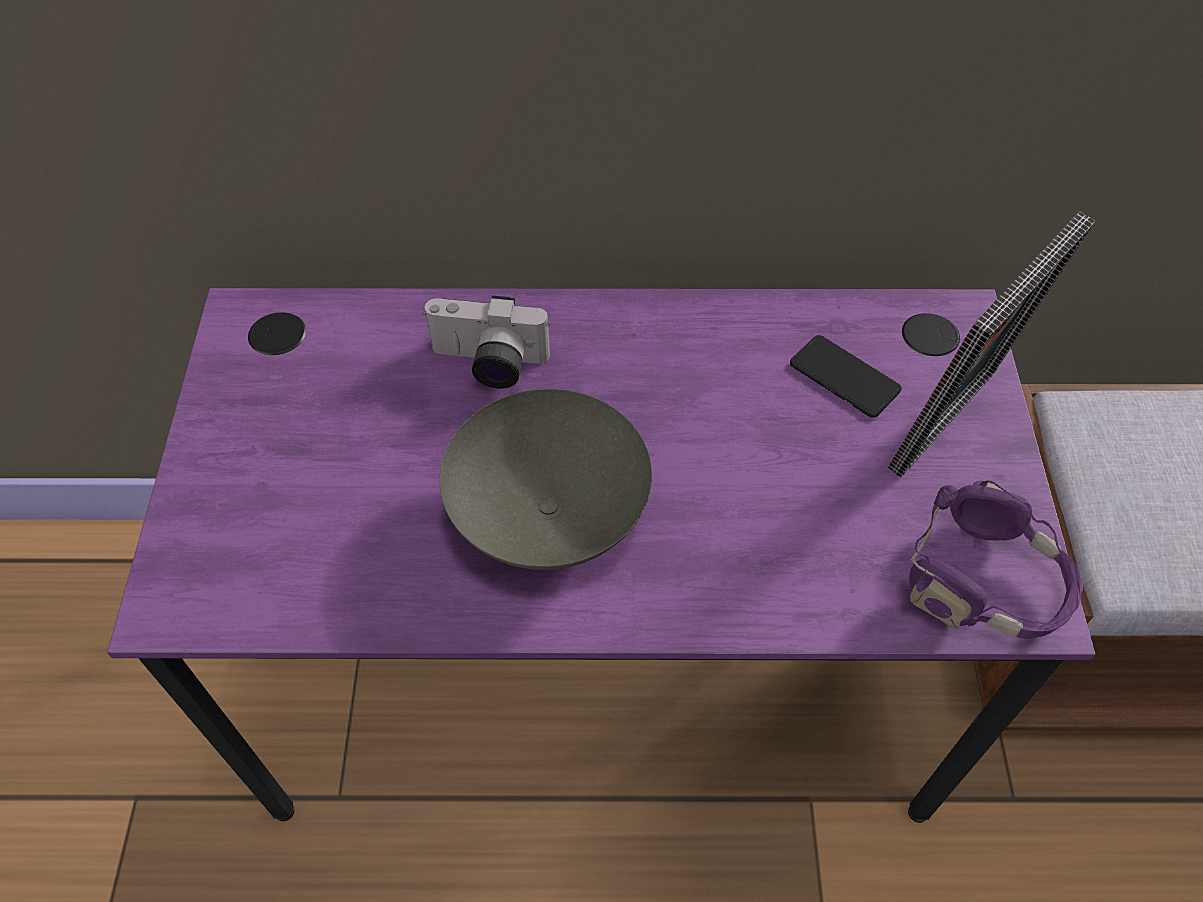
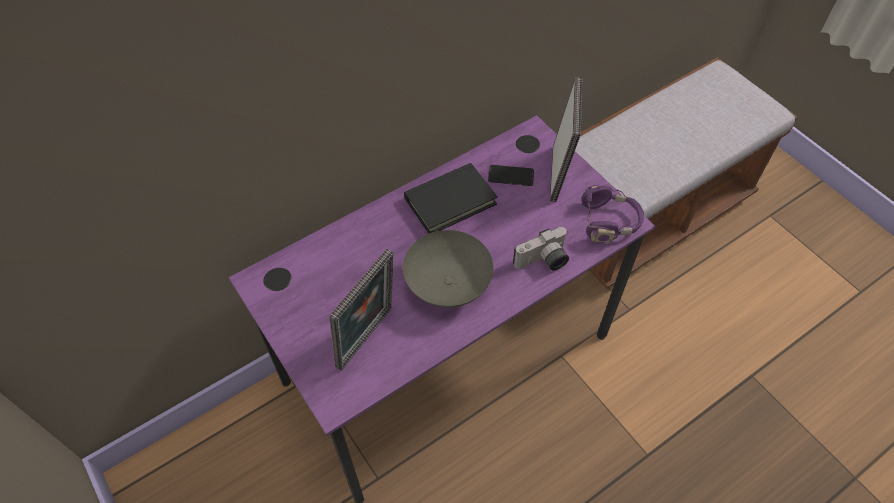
camera: 35 degrees left, 0 degrees up
camera [423,296,550,389] -> camera moved to [513,227,569,271]
none -> picture frame [329,249,394,371]
none -> black book [404,163,498,234]

